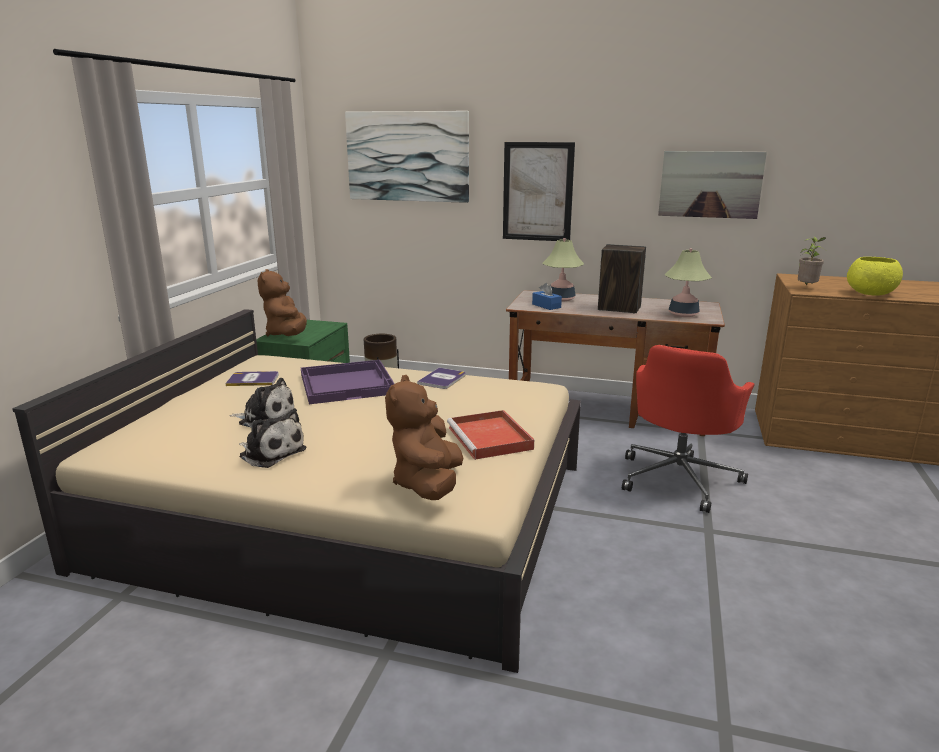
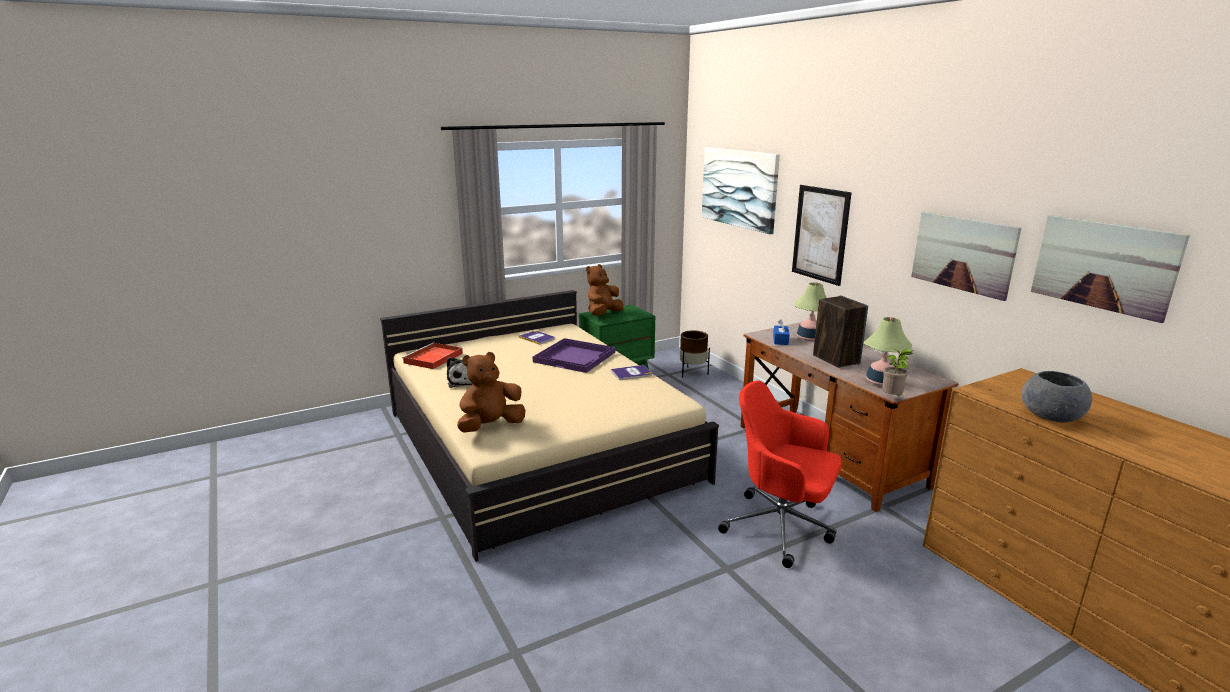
camera: 45 degrees right, 0 degrees up
plush toy [229,378,297,427] -> none
red tray [447,410,534,460] -> red tray moved to [402,343,463,369]
red office chair [622,345,755,513] -> red office chair turned 45 degrees clockwise [718,380,842,568]
potted plant [798,237,826,285] -> potted plant moved to [882,349,913,397]
yellow bowl [847,257,903,296] -> grey bowl [1021,371,1092,423]
none -> picture [1031,215,1190,323]

